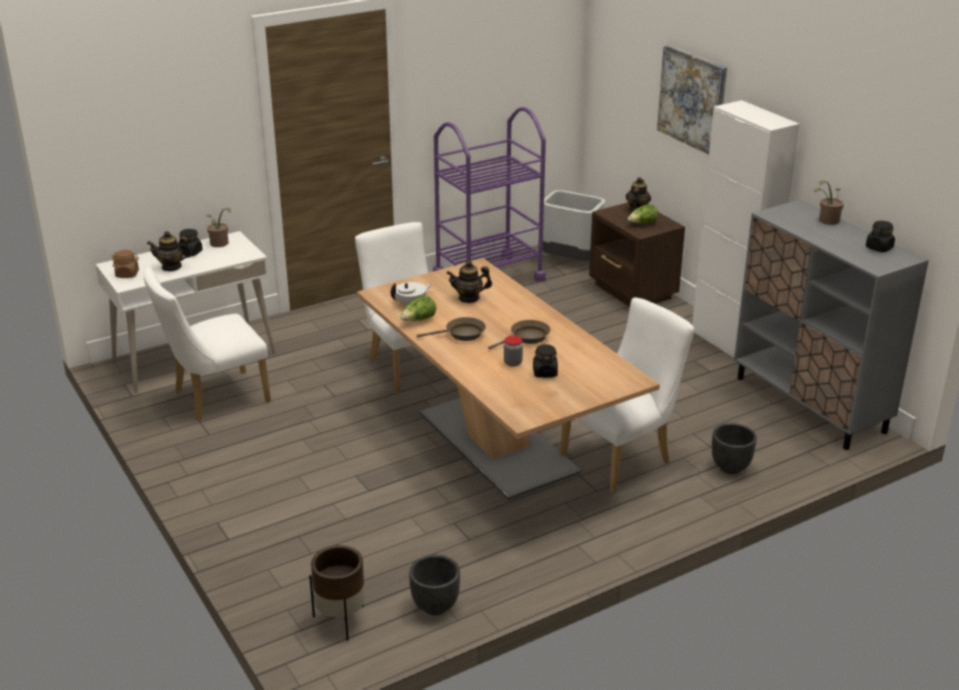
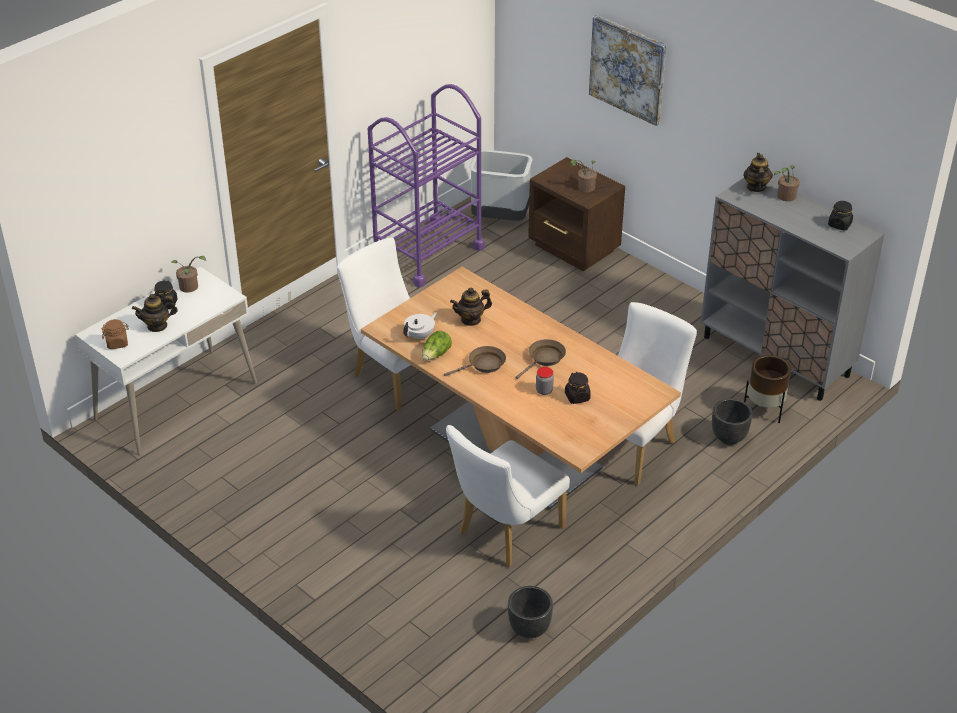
camera: 15 degrees left, 10 degrees up
white chair [143,267,271,421] -> white chair moved to [446,425,570,567]
brown planter [309,545,365,641] -> brown planter moved to [744,355,791,423]
teapot [626,177,651,212] -> teapot moved to [743,153,773,192]
lettuce [628,204,658,224] -> potted plant [571,160,597,192]
white cabinet [692,100,800,358] -> none

